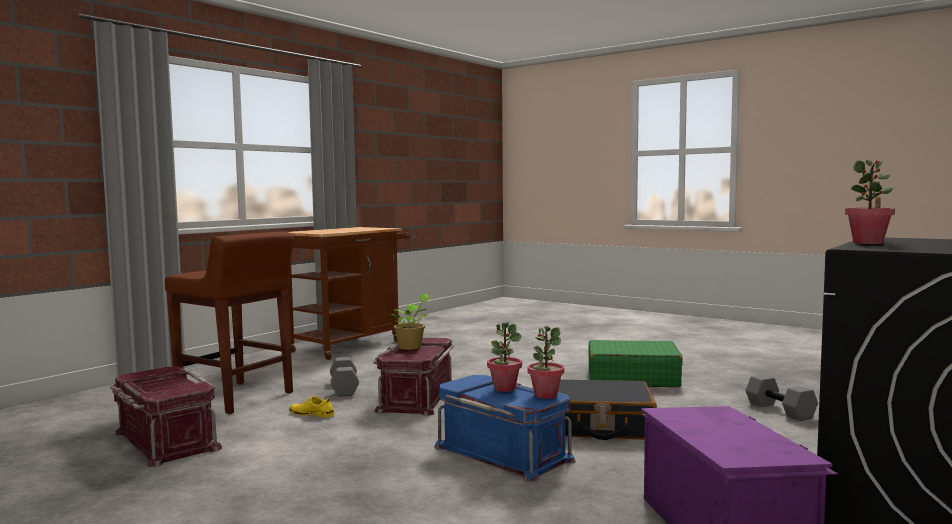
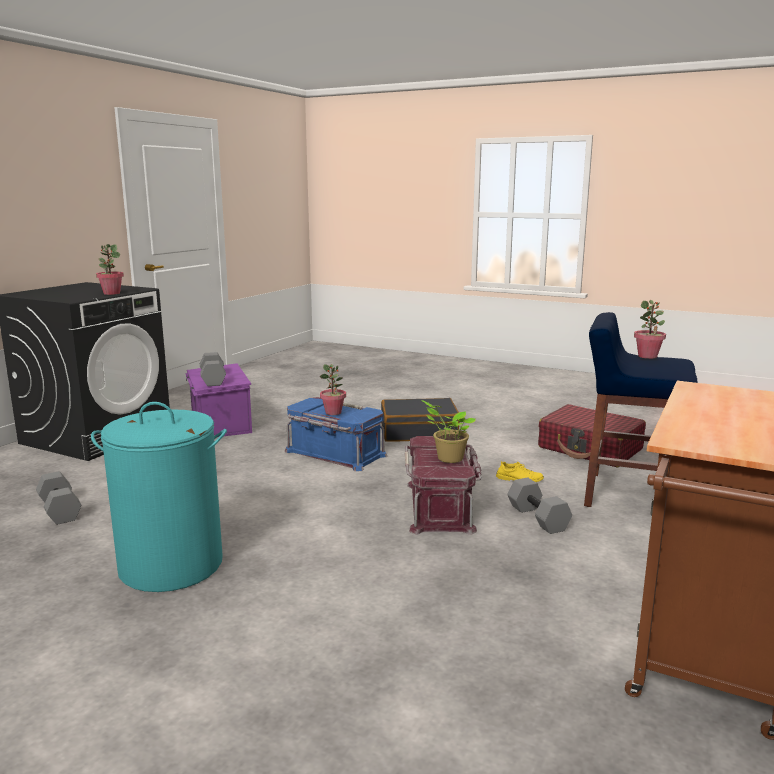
camera: 170 degrees right, 10 degrees up
red storage box [110,367,222,467] -> red suitcase [538,404,646,467]
brown stool [165,231,294,414] -> blue stool [584,312,698,507]
potted plant [527,326,564,399] -> potted plant moved to [634,300,666,359]
black suitcase [558,379,657,440] -> black suitcase moved to [381,398,460,442]
green suitcase [588,340,683,387] -> turquoise laundry basket [91,402,227,592]
none -> grey dumbbell [200,352,226,386]

